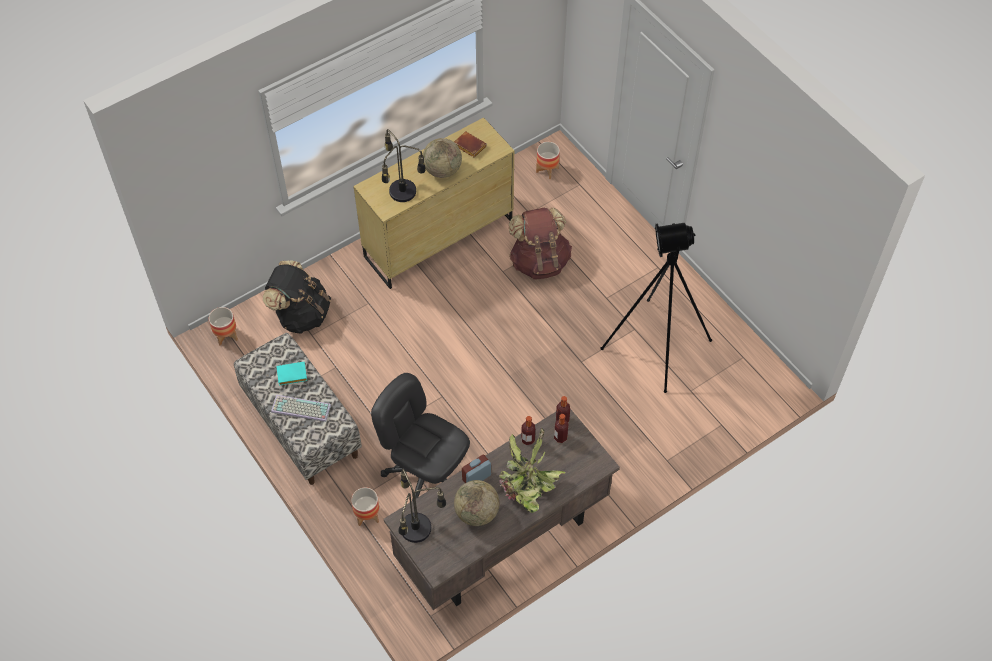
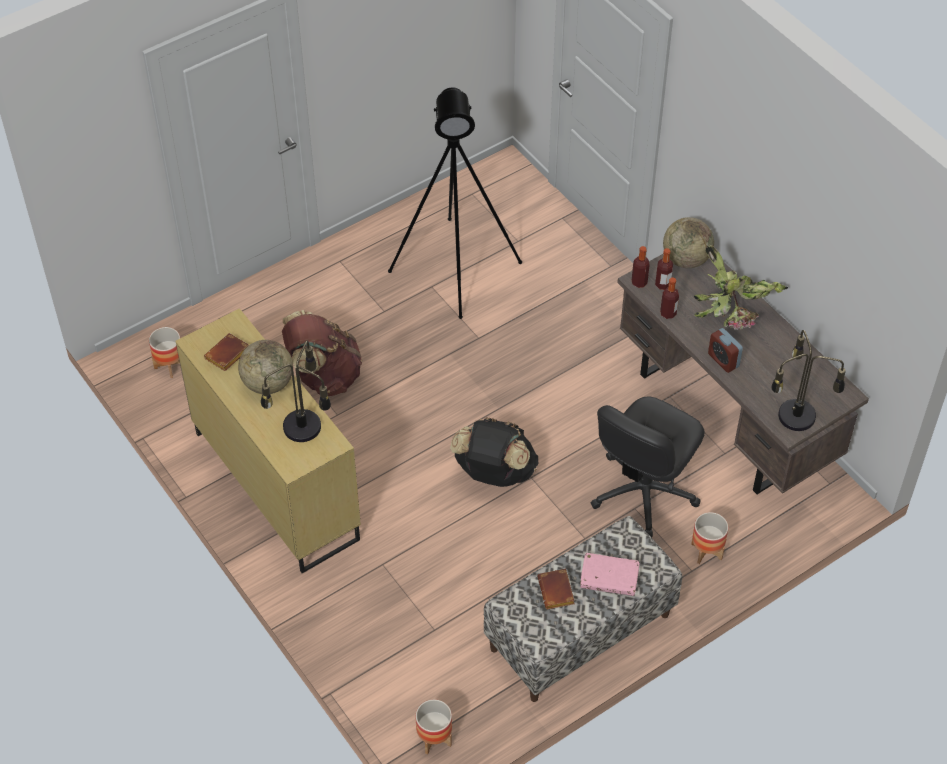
camera: 90 degrees left, 5 degrees down
black backpack [263,261,331,334] -> black backpack moved to [450,417,538,487]
keyboard [271,395,331,422] -> pink book [580,553,640,596]
turquoise book [276,362,307,386] -> brown book [537,568,575,609]
globe [454,480,500,526] -> globe moved to [663,217,714,268]

